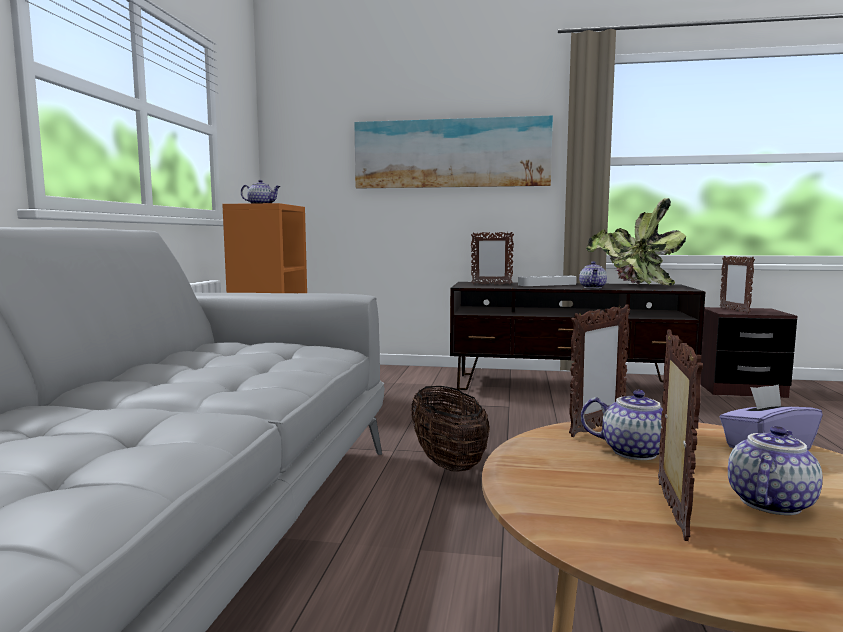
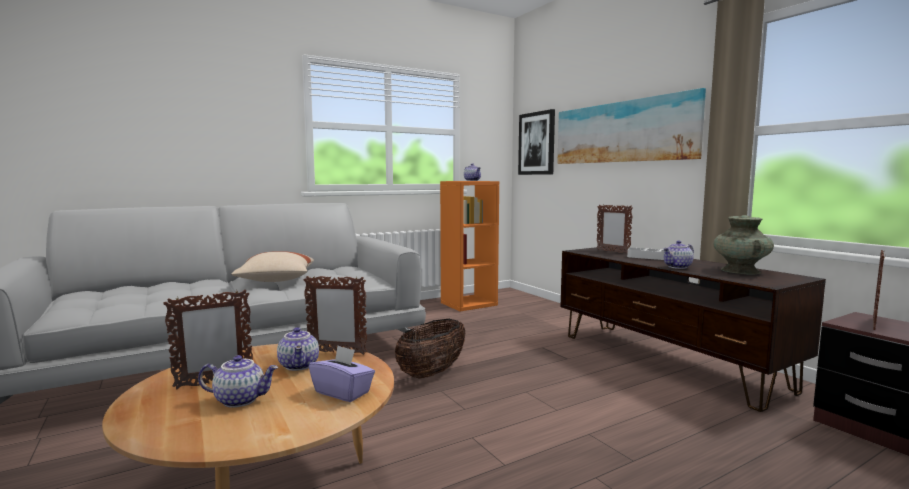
camera: 50 degrees right, 0 degrees up
potted plant [586,198,686,286] -> turquoise vase [713,215,774,275]
none -> beige pillow [231,251,314,282]
none -> picture [518,109,555,175]

